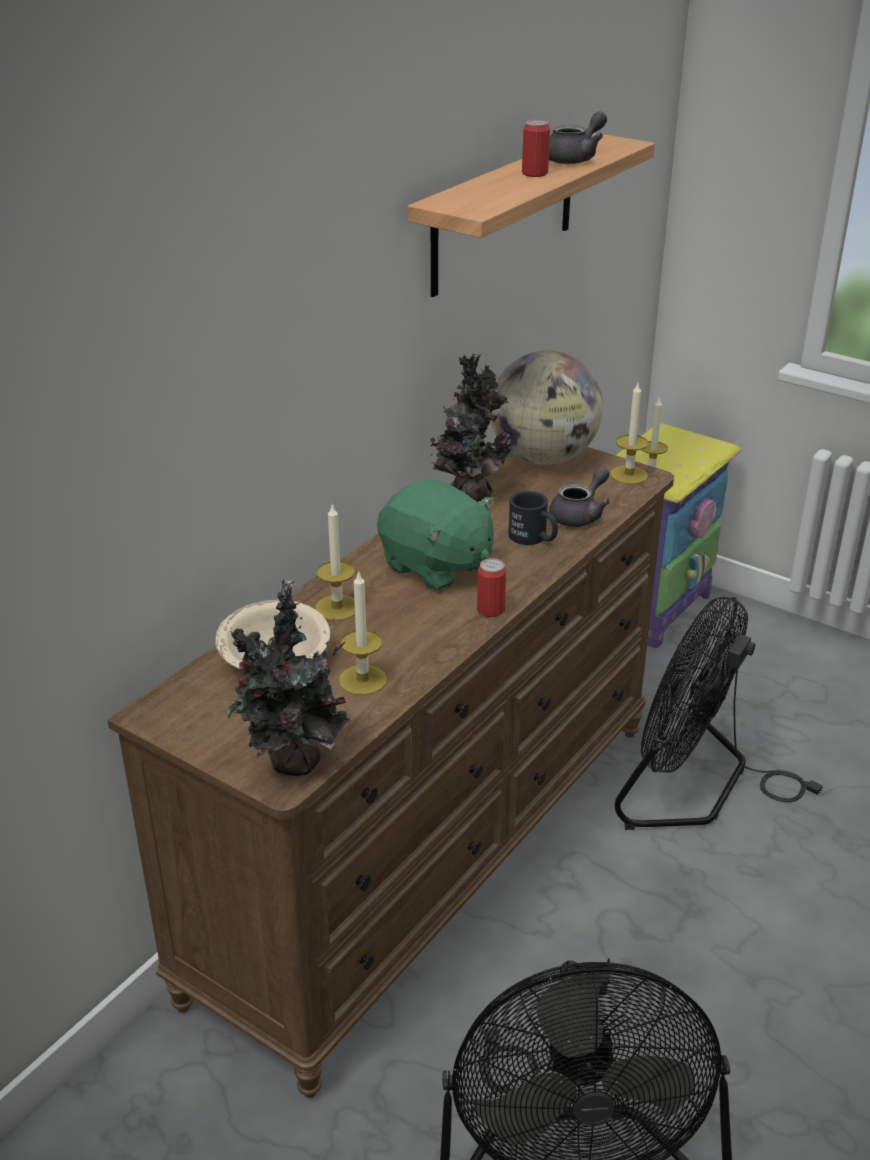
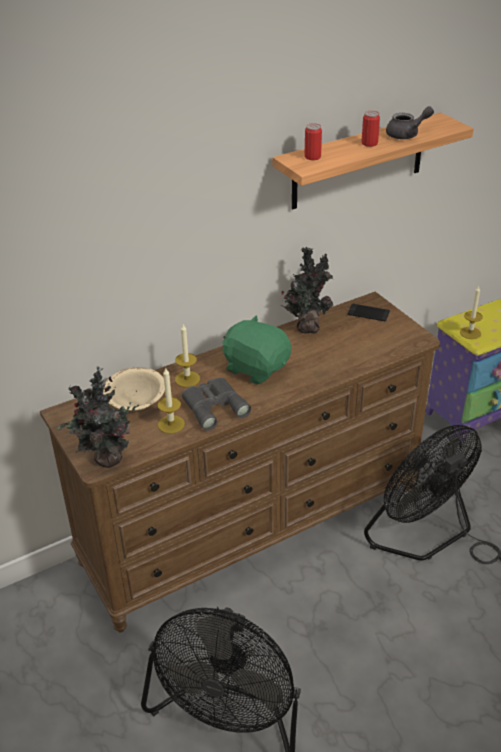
camera: 25 degrees right, 5 degrees up
green plush toy [377,480,495,591] -> green plush toy turned 150 degrees clockwise [222,315,291,385]
can [477,558,506,617] -> can moved to [304,123,322,160]
globe [491,351,603,465] -> phone [348,304,390,321]
black mug [508,491,558,545] -> none
grey teapot [549,467,610,527] -> none
candle [610,383,649,484] -> none
none -> grey binoculars [182,378,251,431]

